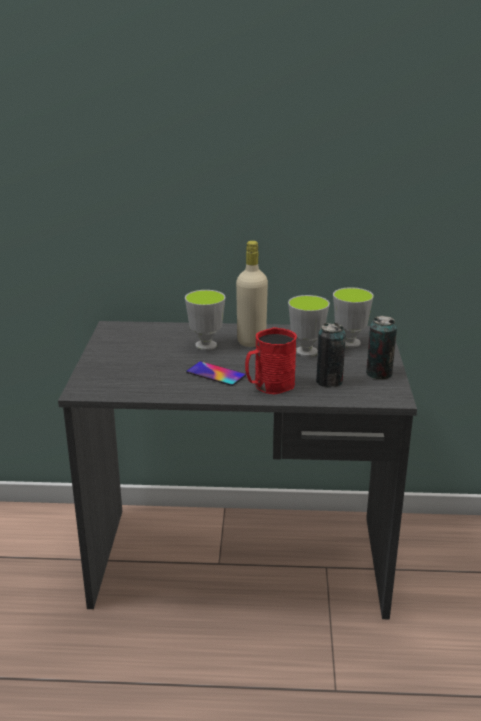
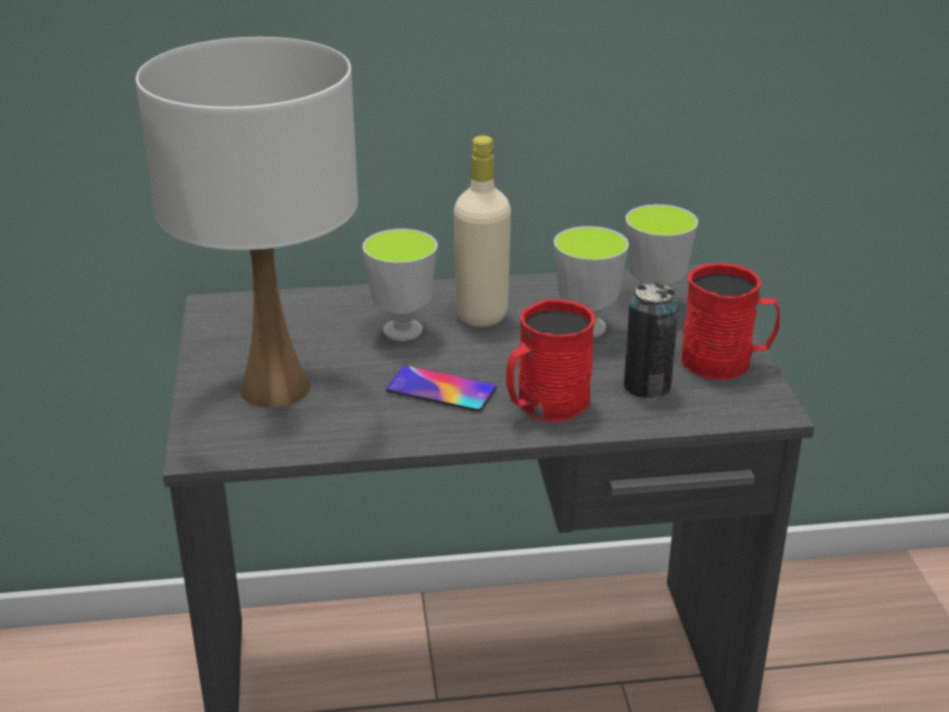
camera: 10 degrees left, 5 degrees up
can [366,316,397,379] -> red mug [681,263,780,380]
none -> white table lamp [136,37,358,408]

